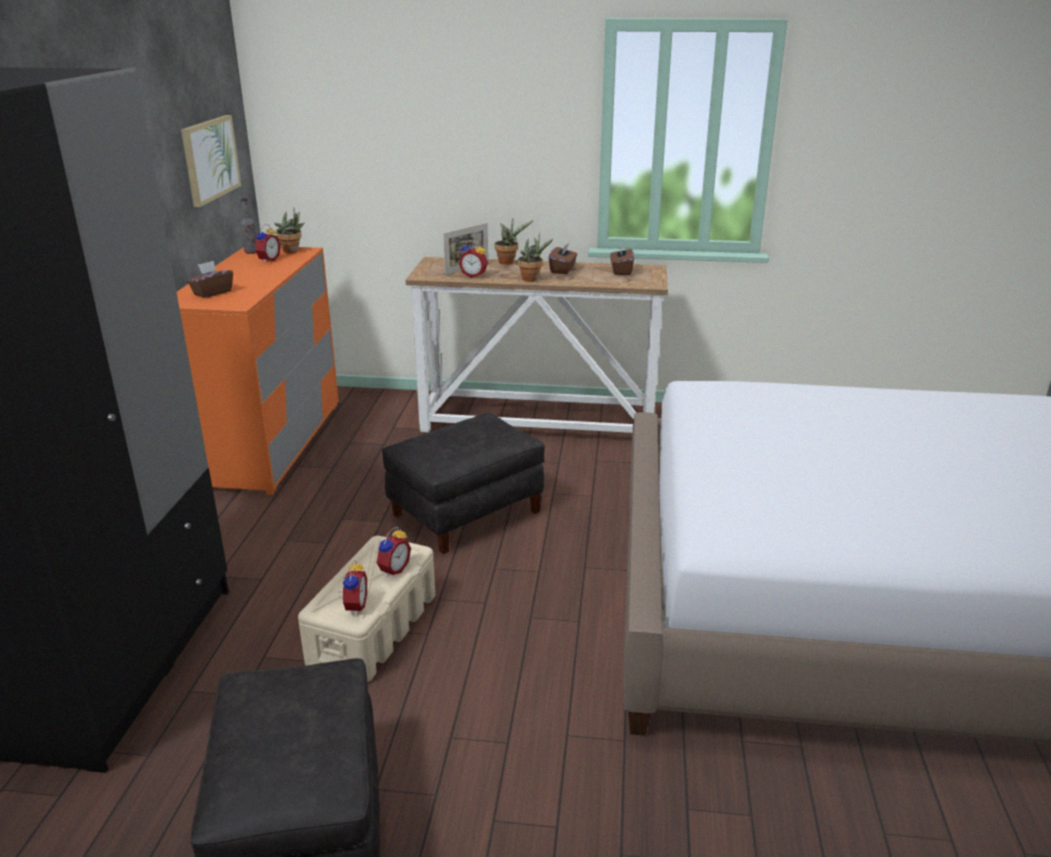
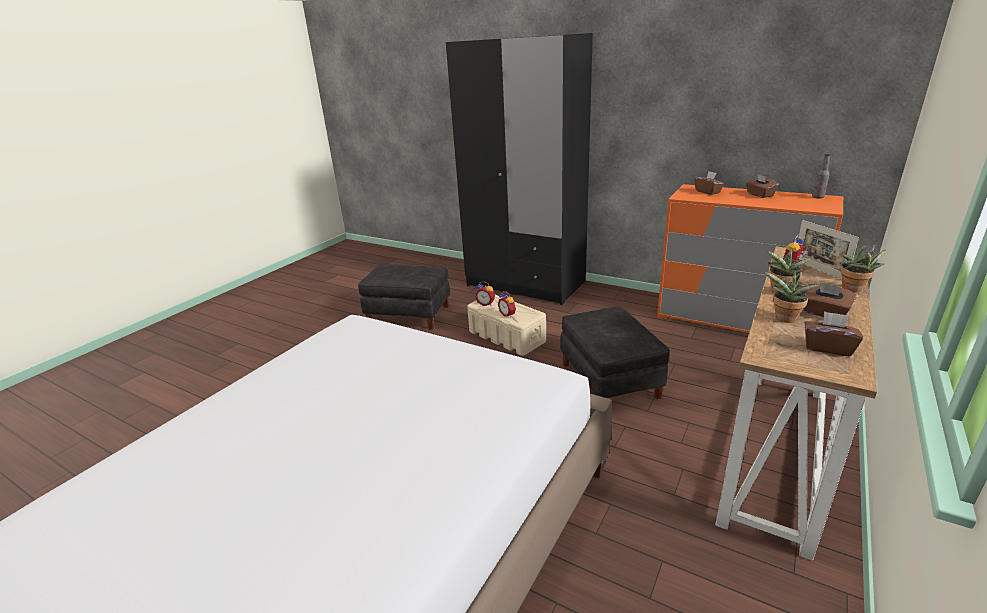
camera: 115 degrees right, 0 degrees up
picture [181,115,242,207] -> none
alarm clock [254,224,281,263] -> none
potted plant [275,208,305,253] -> potted plant moved to [764,271,820,323]
none -> brown tissue box [746,174,779,198]

